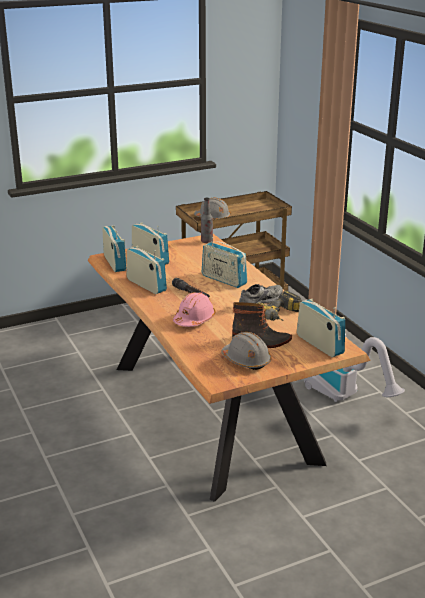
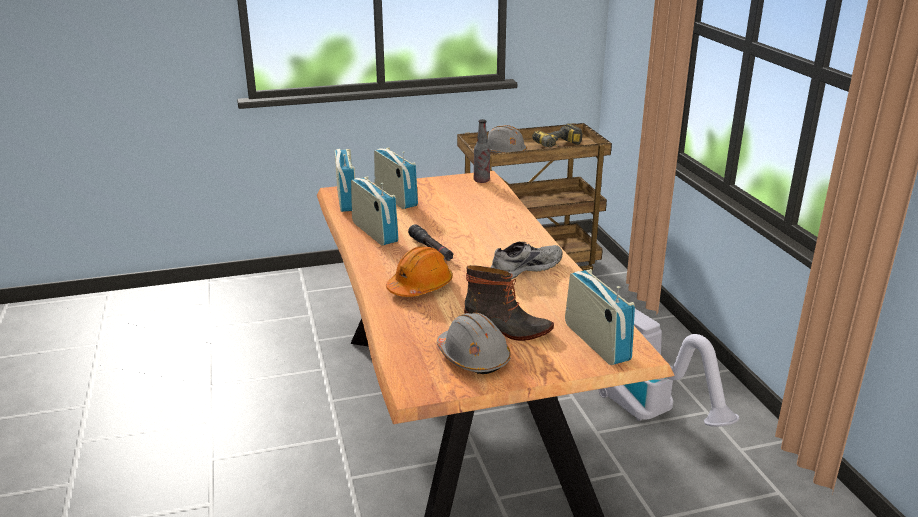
camera: 10 degrees right, 0 degrees up
pink hard hat [173,292,215,327] -> orange hard hat [386,246,453,297]
radio [202,237,247,288] -> none
power drill [257,290,302,321] -> power drill moved to [532,123,583,147]

